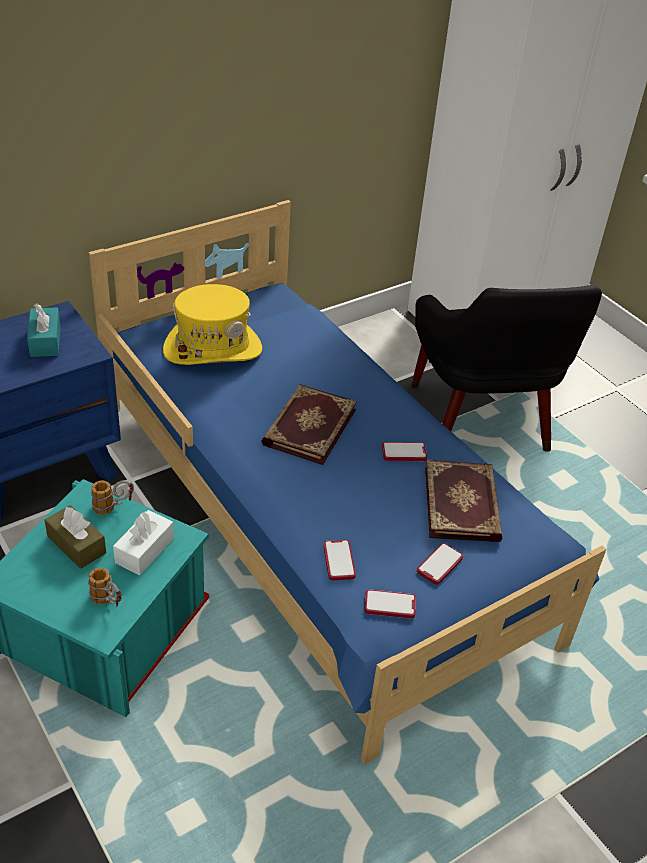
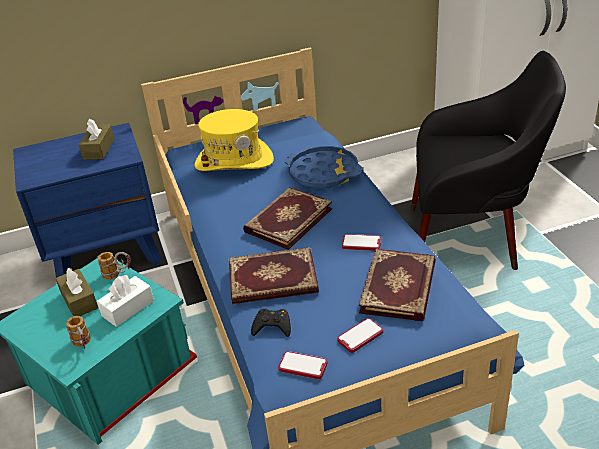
camera: 20 degrees right, 5 degrees down
turquoise tissue box [27,304,60,357] -> brown tissue box [79,119,115,160]
phone [323,540,356,580] -> black game controller [251,309,291,337]
black armchair [411,285,602,452] -> black armchair turned 90 degrees counterclockwise [410,51,566,270]
none -> book [229,247,319,304]
none -> blue tray [285,146,363,188]

